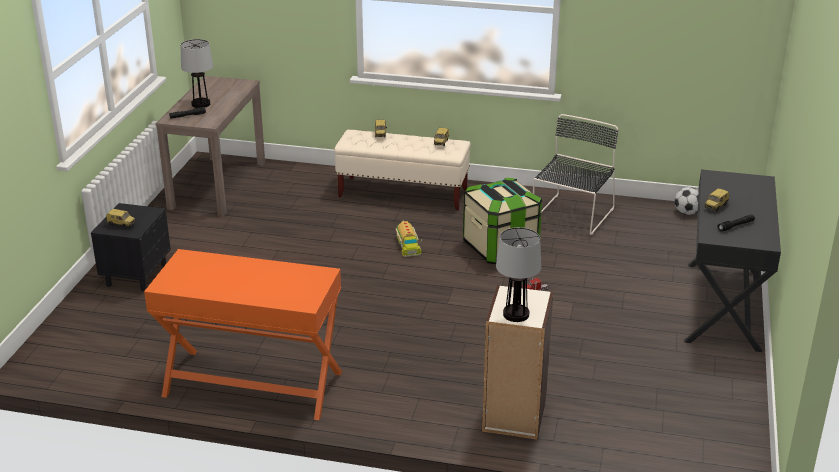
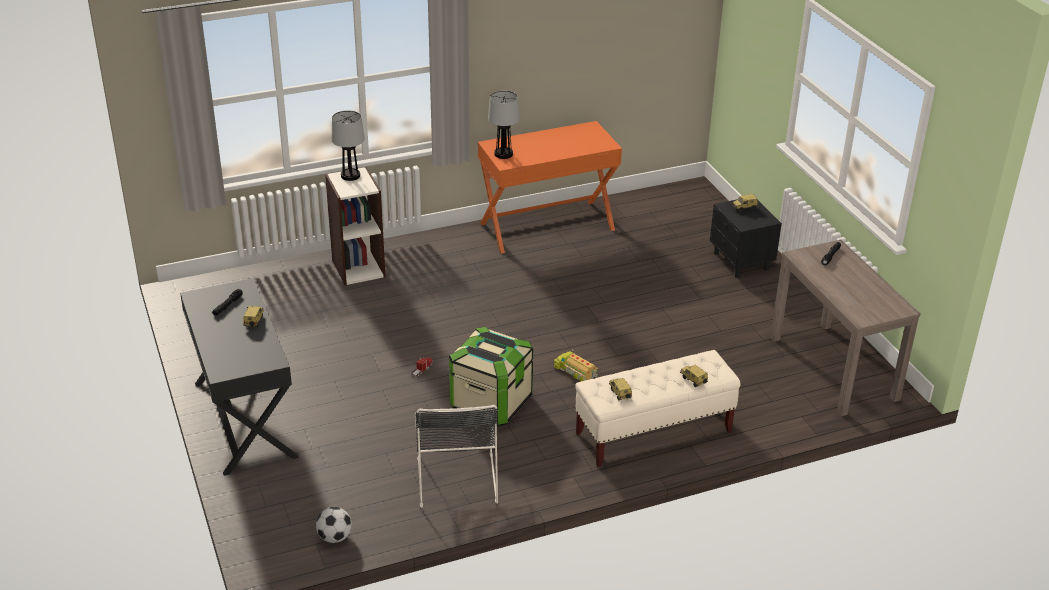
camera: 145 degrees right, 5 degrees up
table lamp [181,39,213,108] -> table lamp moved to [488,91,520,159]

